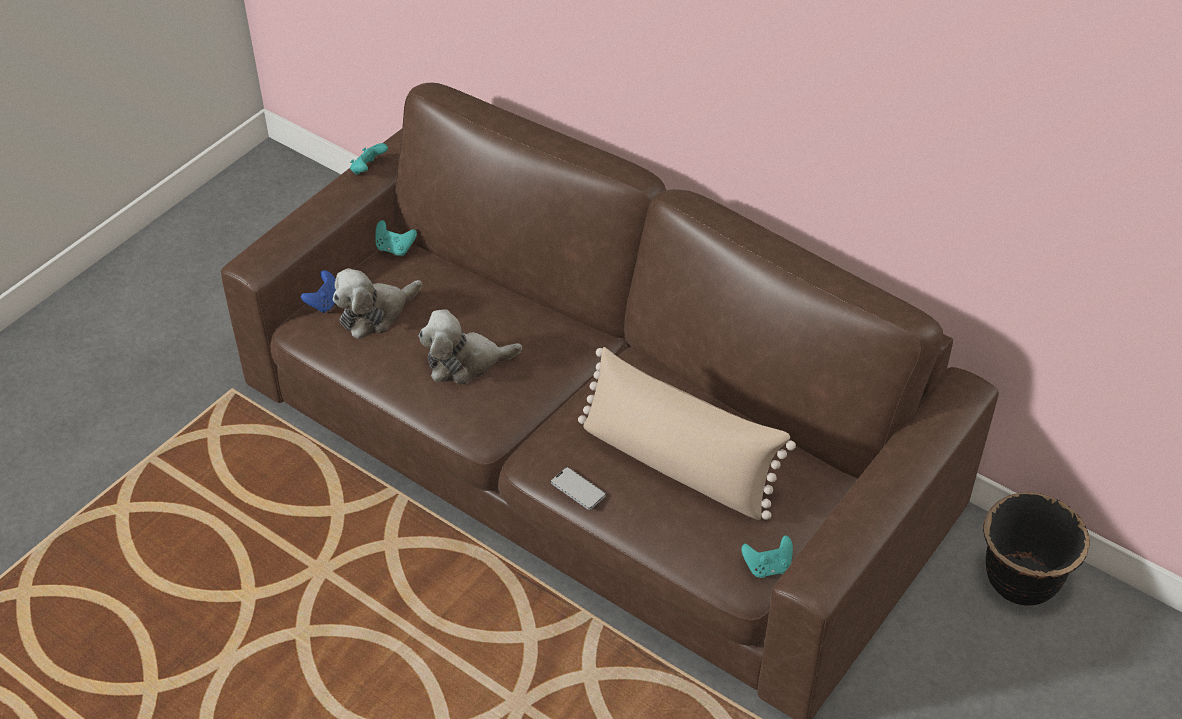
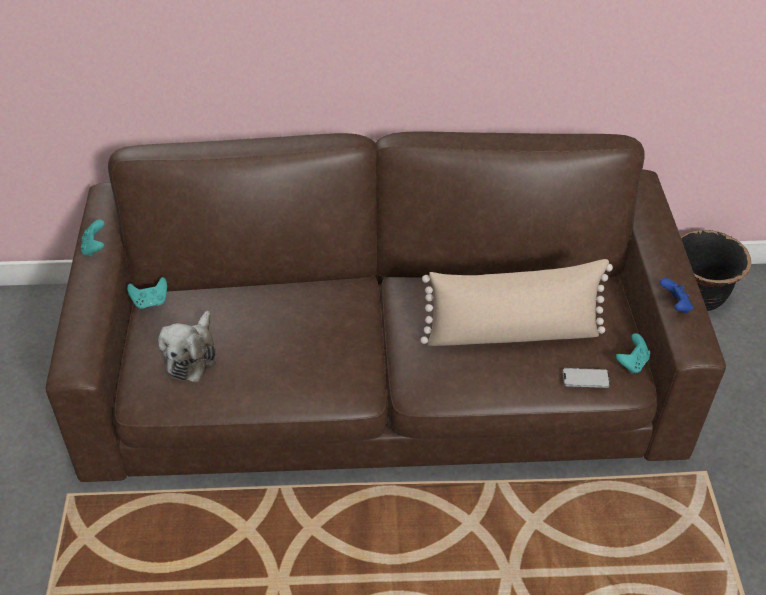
camera: 40 degrees left, 0 degrees up
blue game controller [301,270,336,313] -> blue game controller moved to [660,278,693,313]
plush toy [419,310,522,385] -> none
phone [551,467,606,510] -> phone moved to [563,368,610,388]

